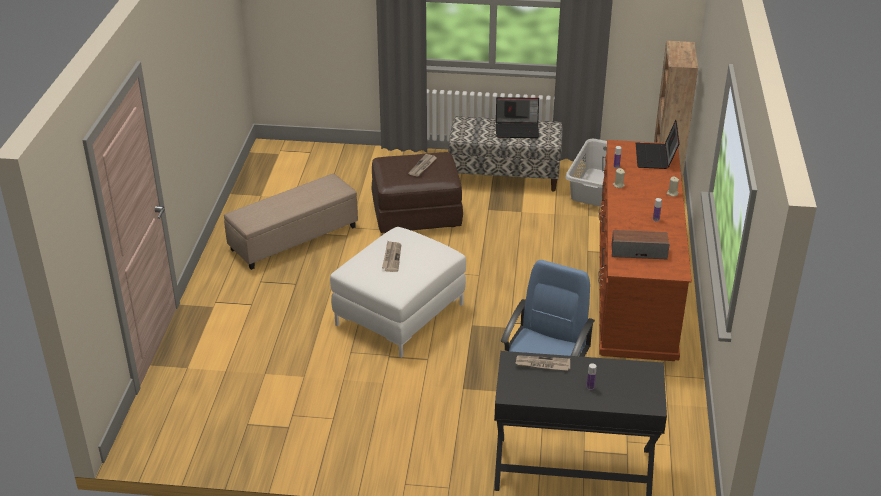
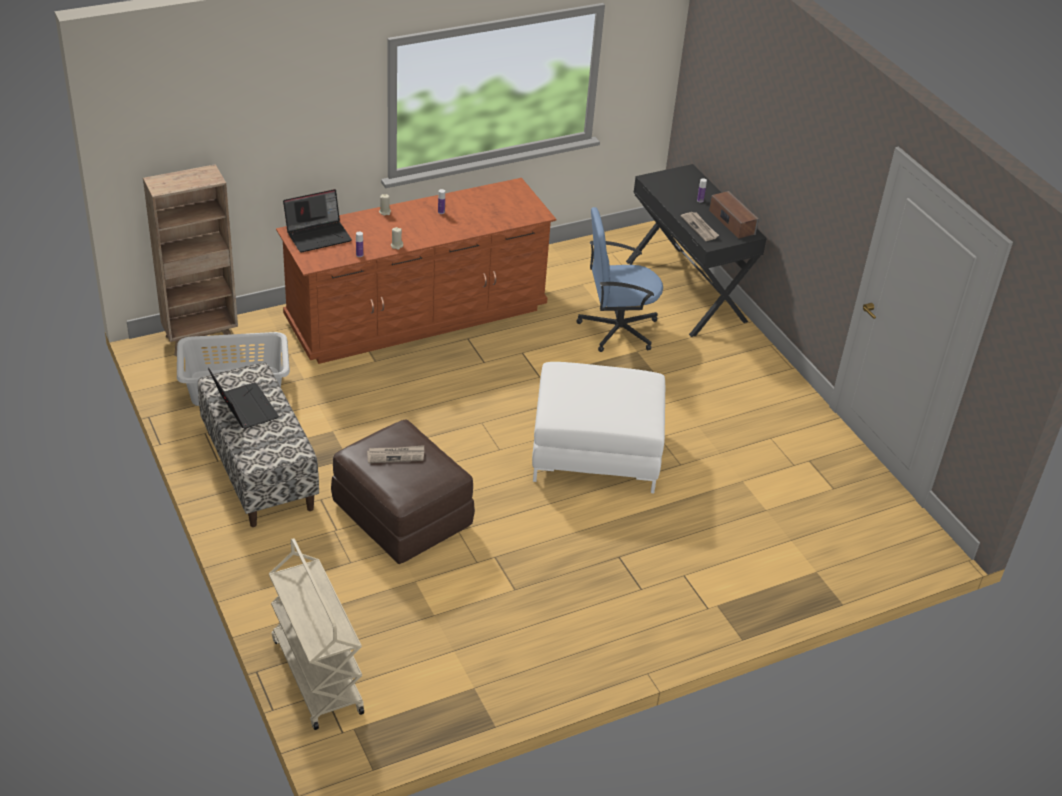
camera: 125 degrees left, 5 degrees up
beige ottoman [224,174,358,270] -> none
newspaper [382,241,401,272] -> none
speaker [612,230,670,259] -> speaker moved to [709,191,759,239]
none -> beige cart [269,538,364,730]

